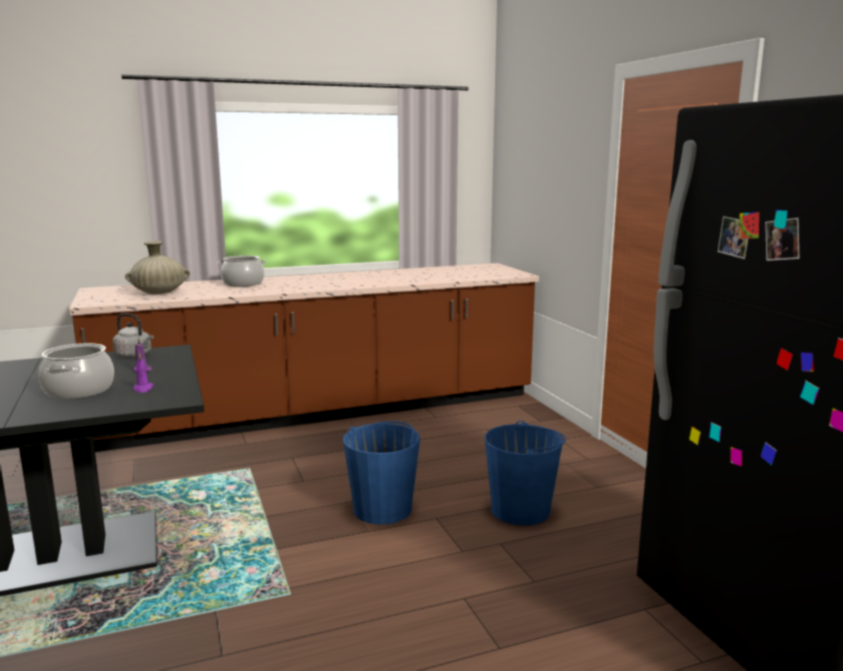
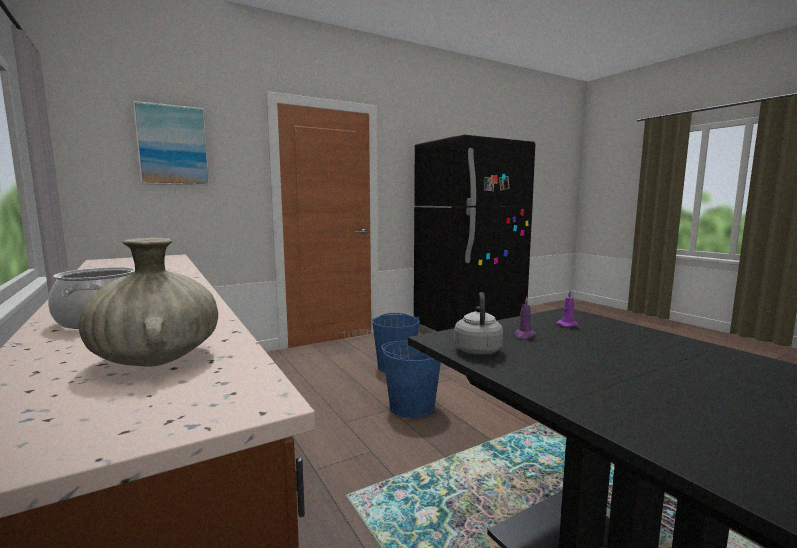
camera: 100 degrees left, 5 degrees down
cooking pot [38,343,114,399] -> none
none -> picture [133,101,210,185]

